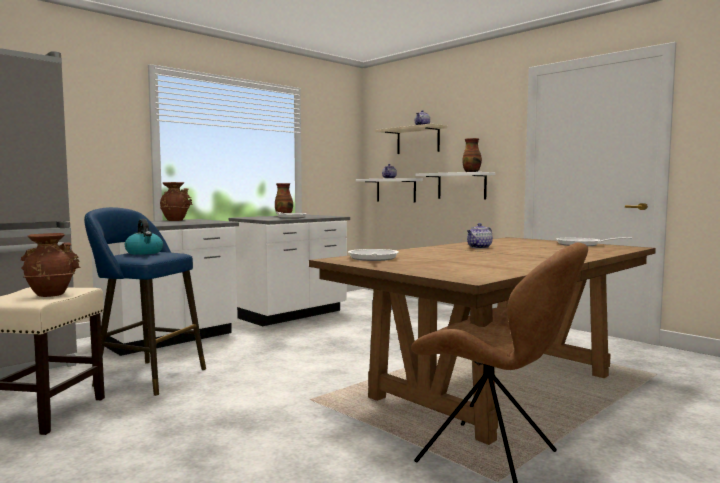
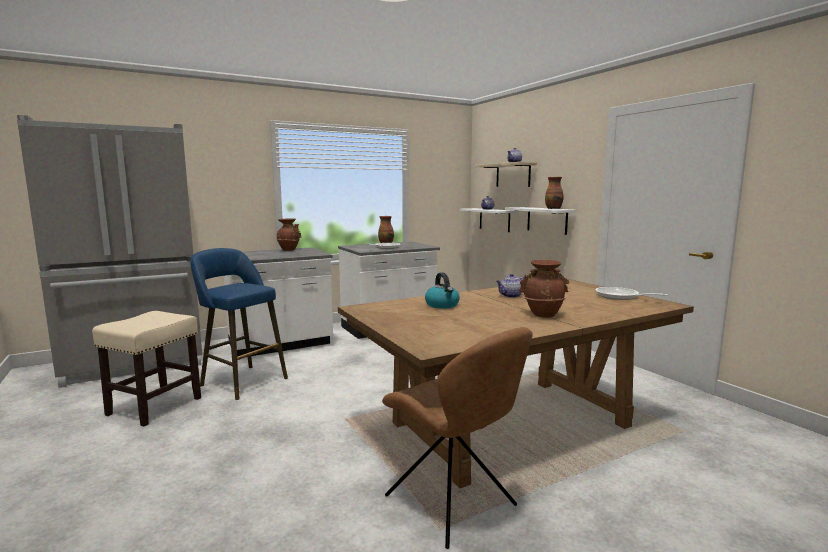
camera: 15 degrees right, 5 degrees up
brown vase [21,233,80,297] -> brown vase moved to [519,260,569,318]
kettle [125,219,163,255] -> kettle moved to [425,272,460,309]
frying pan [348,249,399,261] -> none

